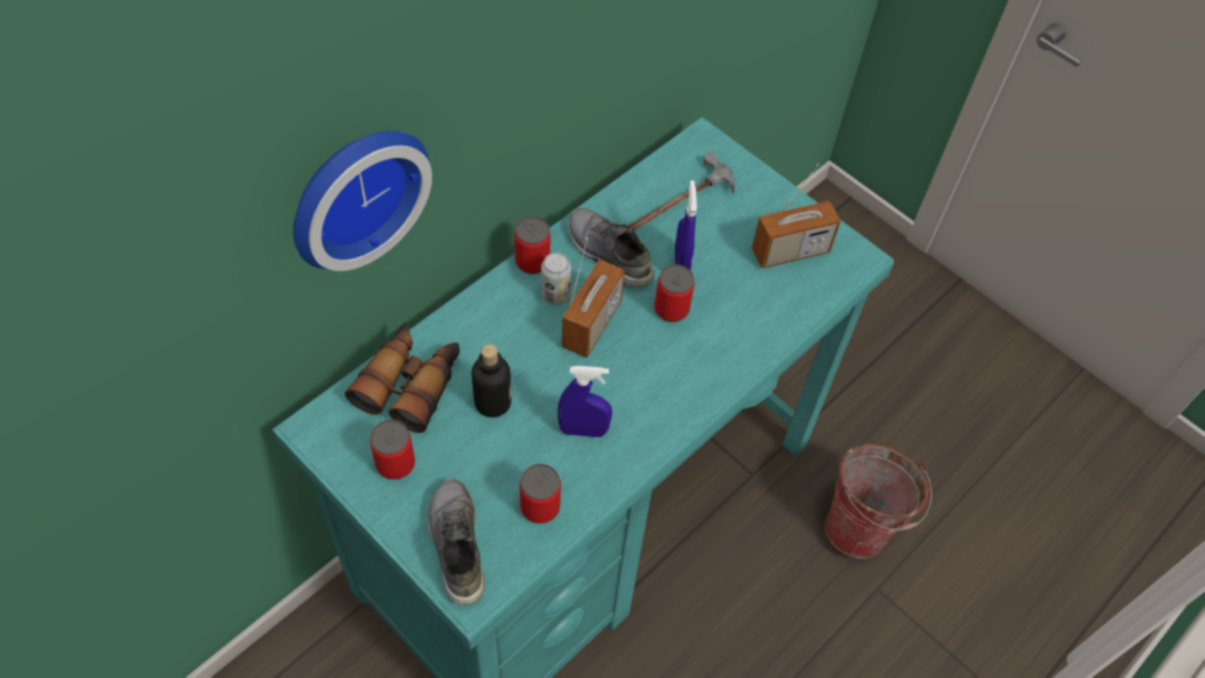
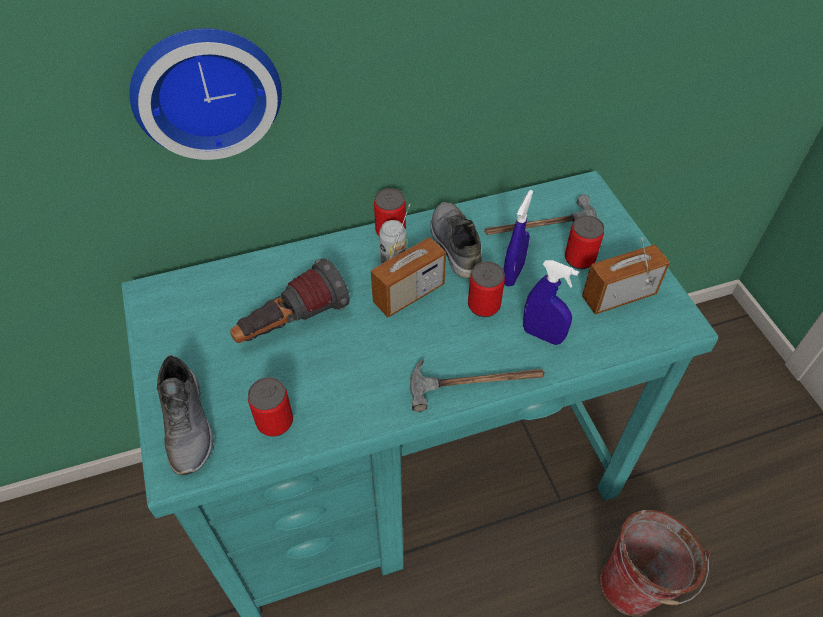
camera: 30 degrees right, 5 degrees down
binoculars [345,322,460,433] -> none
can [370,420,415,480] -> can moved to [565,215,604,269]
grey shoe [427,478,485,605] -> grey shoe turned 150 degrees clockwise [157,355,213,475]
bottle [471,344,512,417] -> flashlight [230,258,350,343]
blue spray bottle [558,366,612,437] -> blue spray bottle moved to [523,260,579,345]
radio [752,163,841,268] -> radio turned 150 degrees clockwise [582,237,670,314]
none -> hammer [410,359,545,412]

